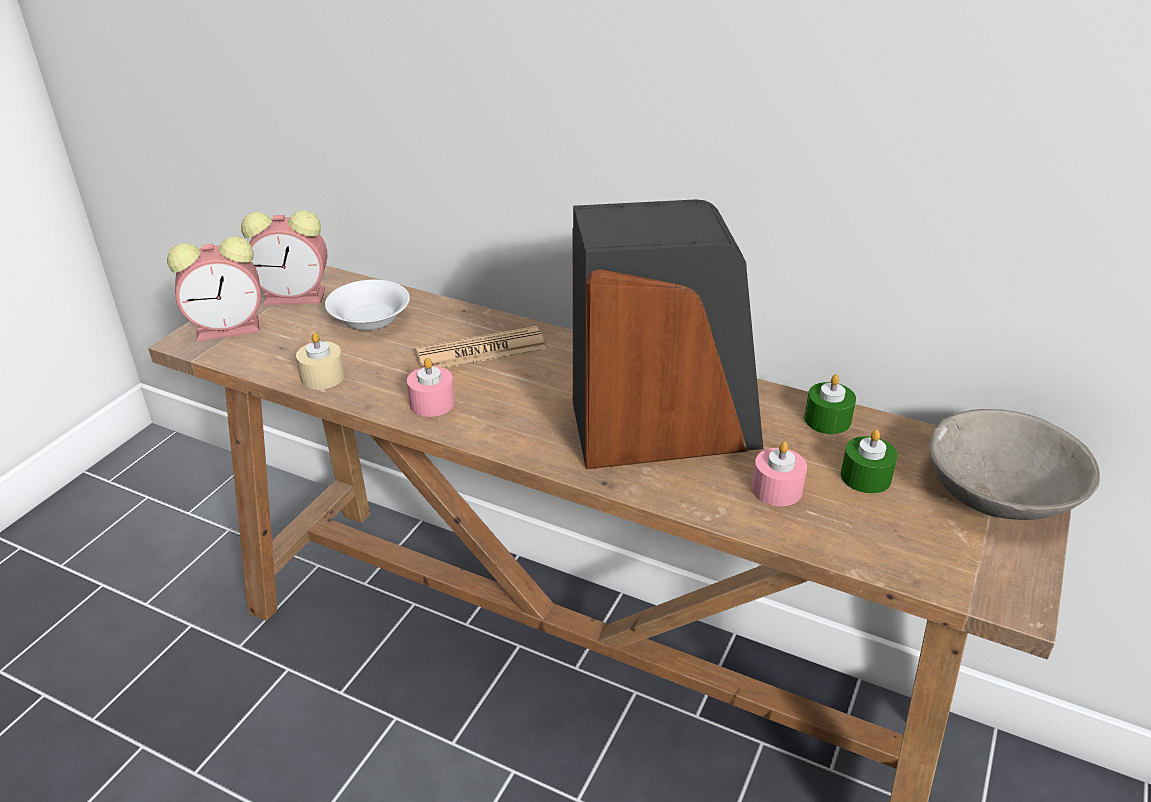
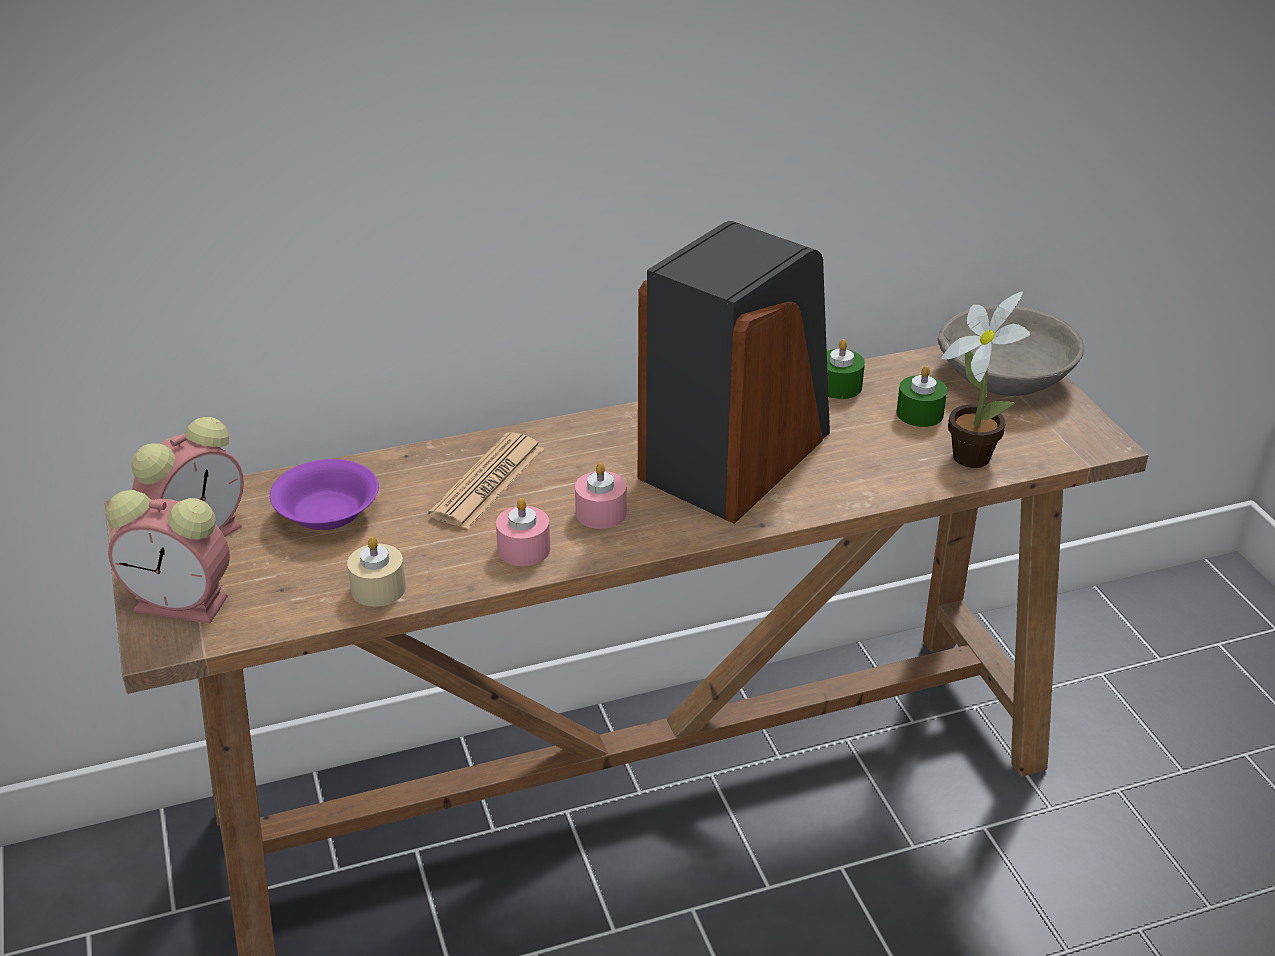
camera: 45 degrees left, 0 degrees up
alarm clock [167,237,261,342] -> alarm clock turned 75 degrees clockwise [107,490,230,623]
white bowl [325,280,410,330] -> purple bowl [270,459,379,530]
pink candle [752,441,807,506] -> pink candle moved to [575,463,627,529]
none -> potted plant [941,291,1031,468]

